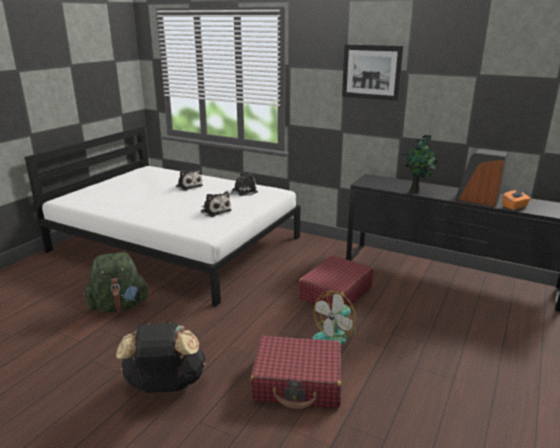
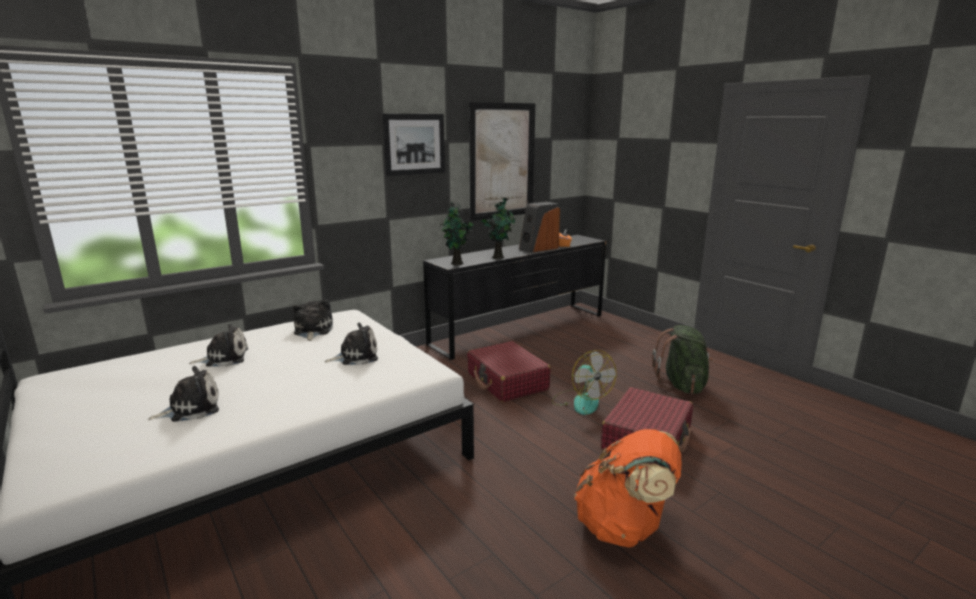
camera: 65 degrees left, 5 degrees down
green backpack [84,252,149,313] -> green backpack moved to [652,325,714,394]
black backpack [117,322,206,393] -> orange backpack [574,429,681,548]
none -> plush toy [148,366,219,422]
none -> potted plant [440,202,474,265]
none -> picture [469,102,536,221]

